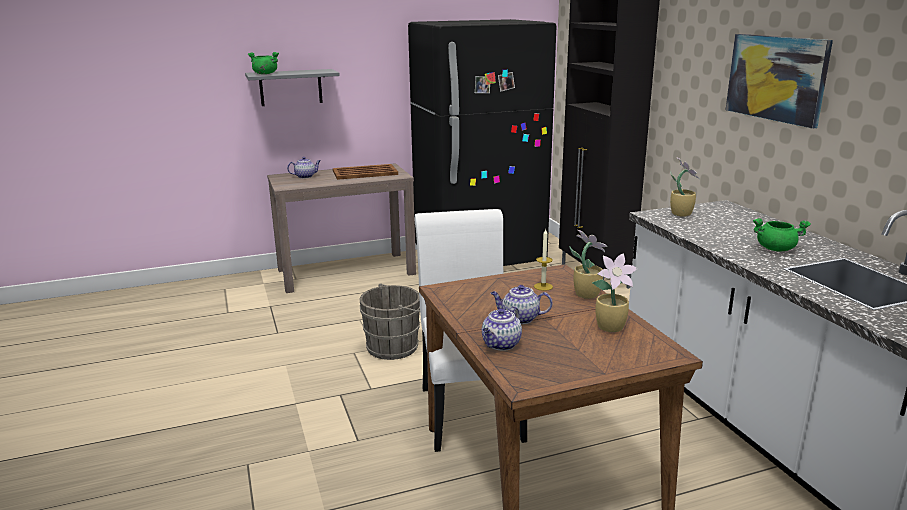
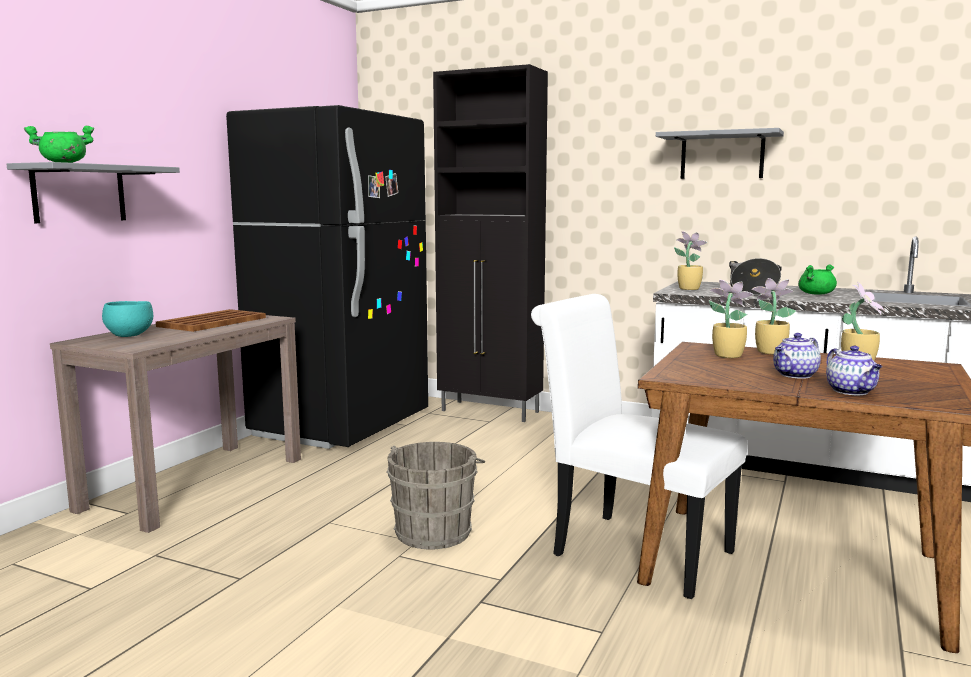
camera: 45 degrees left, 10 degrees down
teapot [287,157,321,178] -> turquoise bowl [102,301,153,337]
candle [534,228,553,291] -> potted plant [709,280,754,358]
picture [726,34,833,129] -> grey shelf [656,128,784,179]
none -> cooking pot [729,258,782,295]

